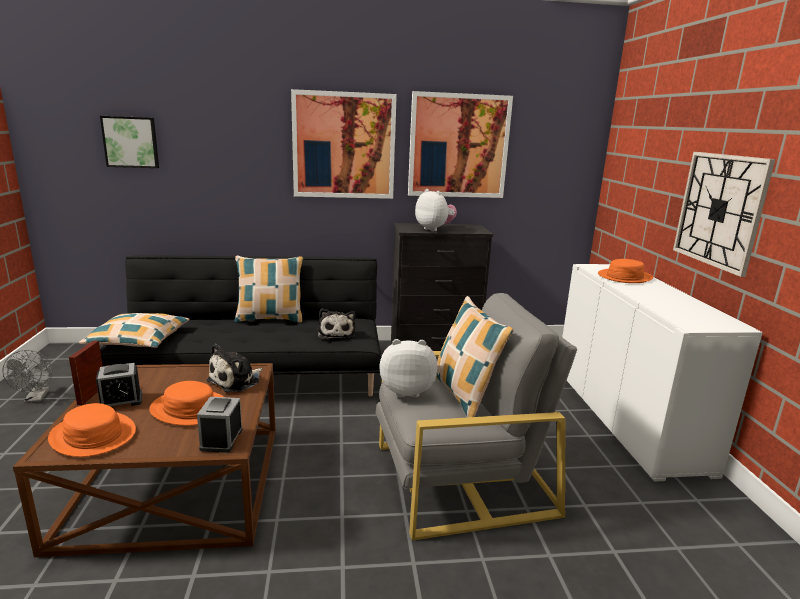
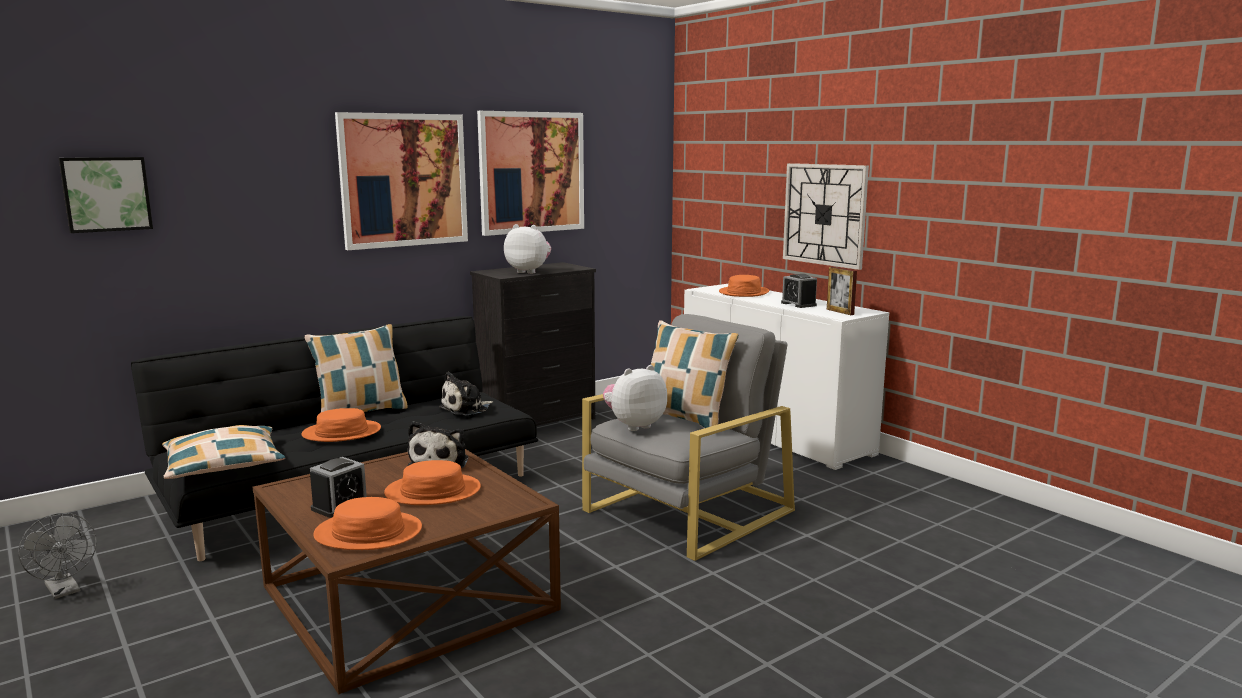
camera: 30 degrees left, 5 degrees down
picture frame [69,341,103,405] -> picture frame moved to [827,266,857,315]
alarm clock [197,397,243,453] -> alarm clock moved to [781,274,817,308]
plush toy [318,309,356,339] -> plush toy turned 90 degrees clockwise [439,372,493,415]
none -> orange hat [301,408,381,442]

